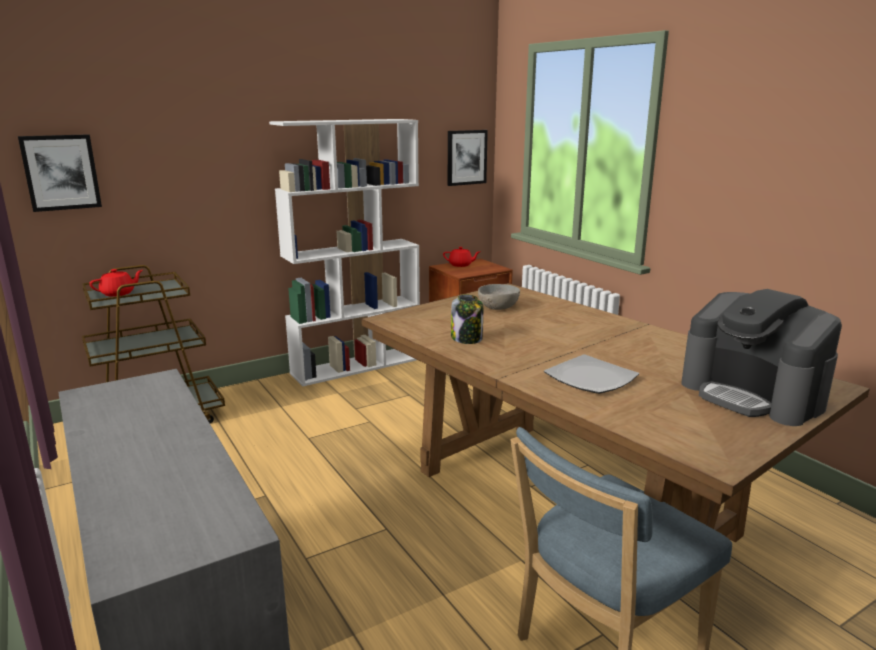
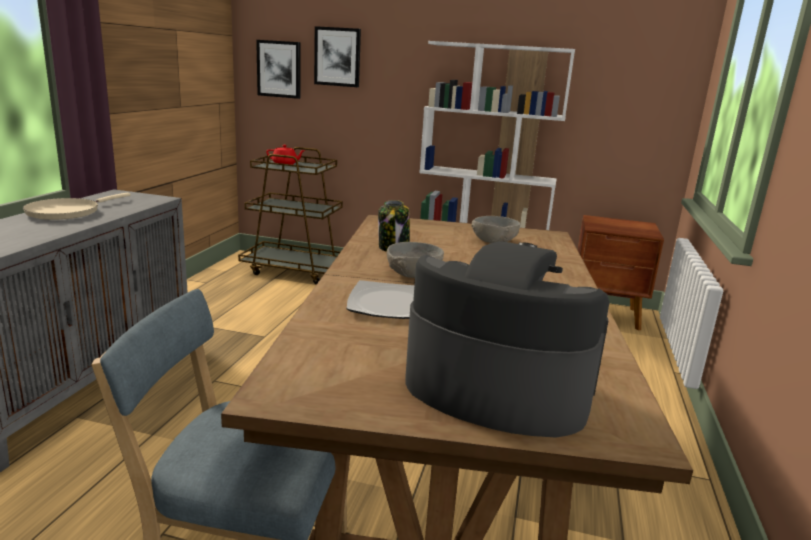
camera: 45 degrees right, 0 degrees up
red teapot [443,247,480,267] -> none
picture [448,130,488,186] -> picture moved to [314,26,361,87]
coffee machine [681,289,842,426] -> coffee machine turned 105 degrees clockwise [405,241,610,438]
none -> beige frying pan [23,193,131,220]
none -> grey bowl [387,242,444,278]

